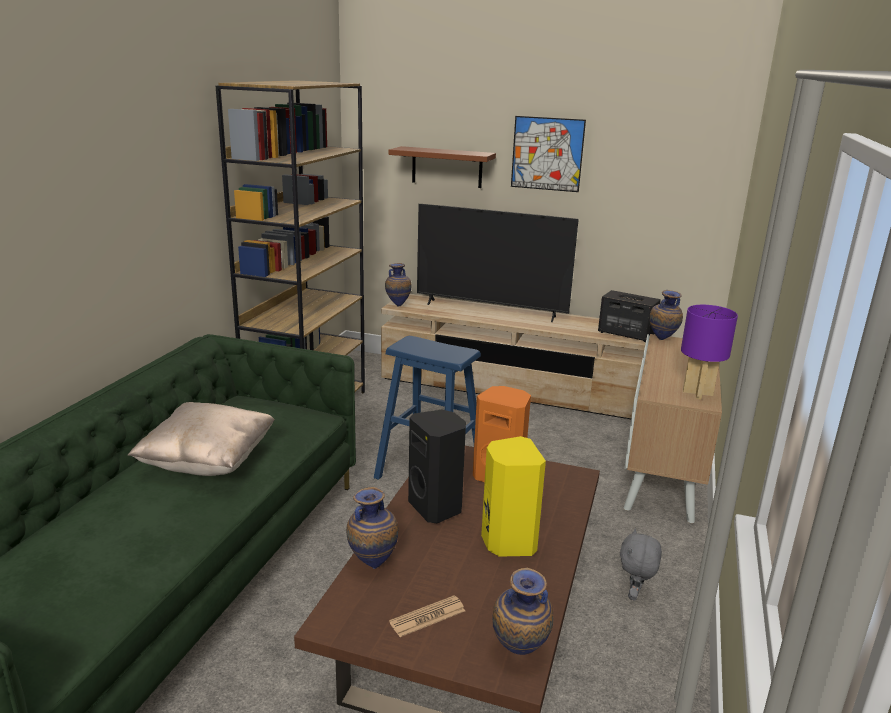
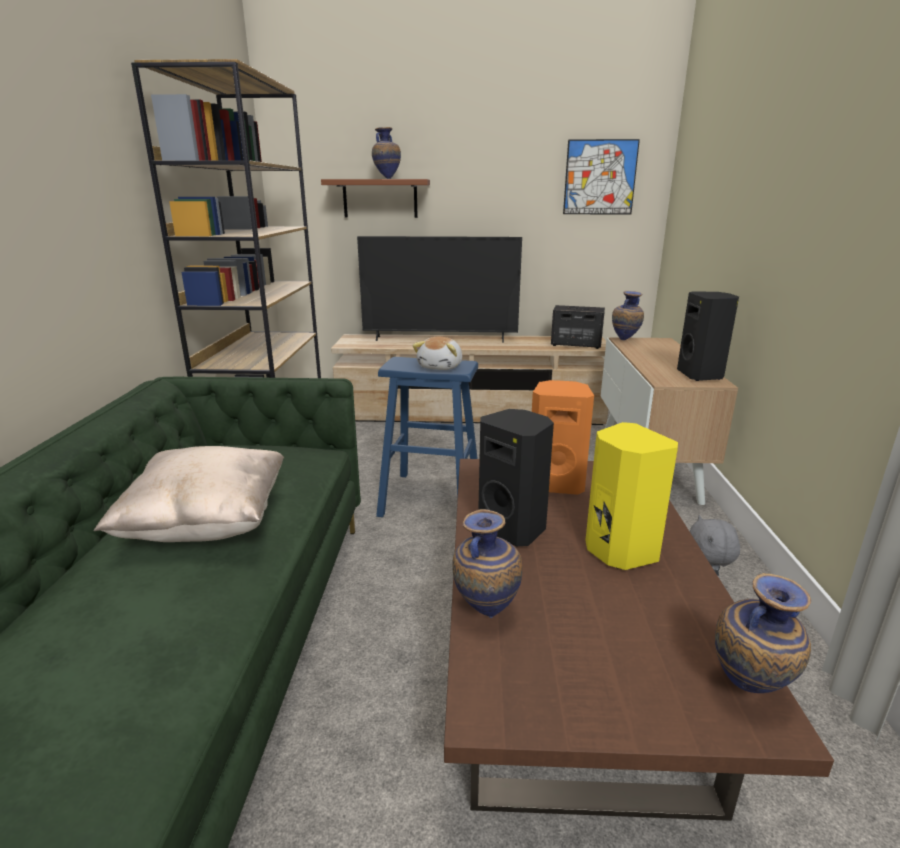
camera: 15 degrees left, 0 degrees up
vase [385,263,412,307] -> vase moved to [372,127,401,179]
newspaper [389,595,465,637] -> none
picture [511,116,586,192] -> picture moved to [563,139,640,214]
purple table lamp [681,305,738,399] -> black speaker [677,291,739,381]
none -> plush toy [412,337,462,370]

